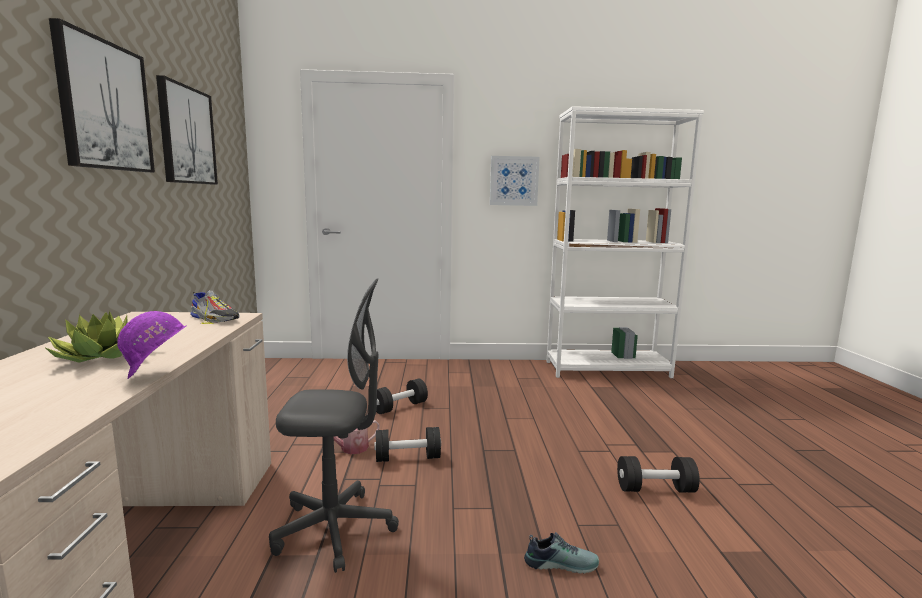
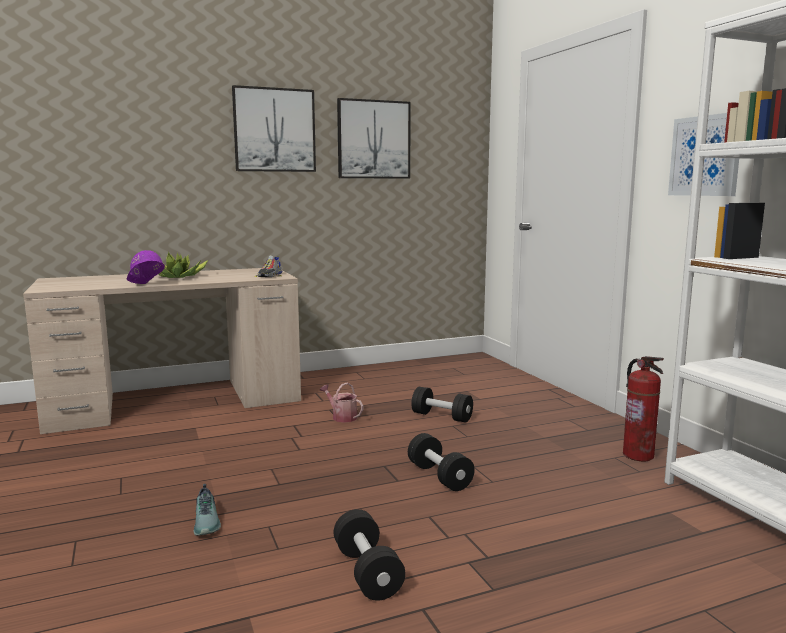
camera: 70 degrees right, 0 degrees up
grey office chair [269,278,399,573] -> none
black dumbbell [374,427,441,462] -> black dumbbell moved to [408,433,475,491]
none -> fire extinguisher [623,356,664,461]

